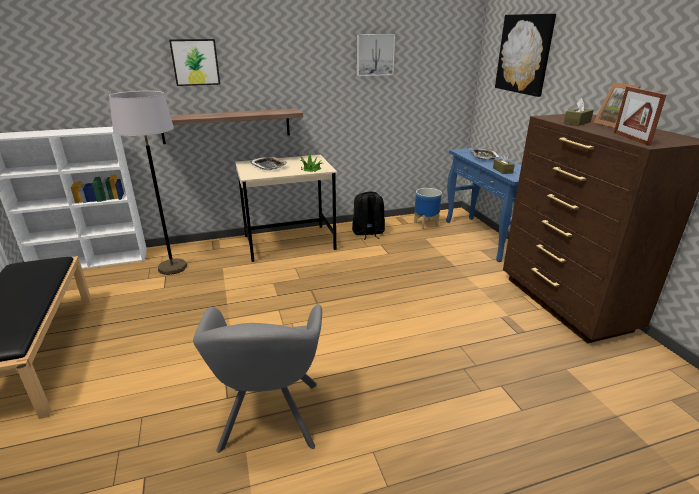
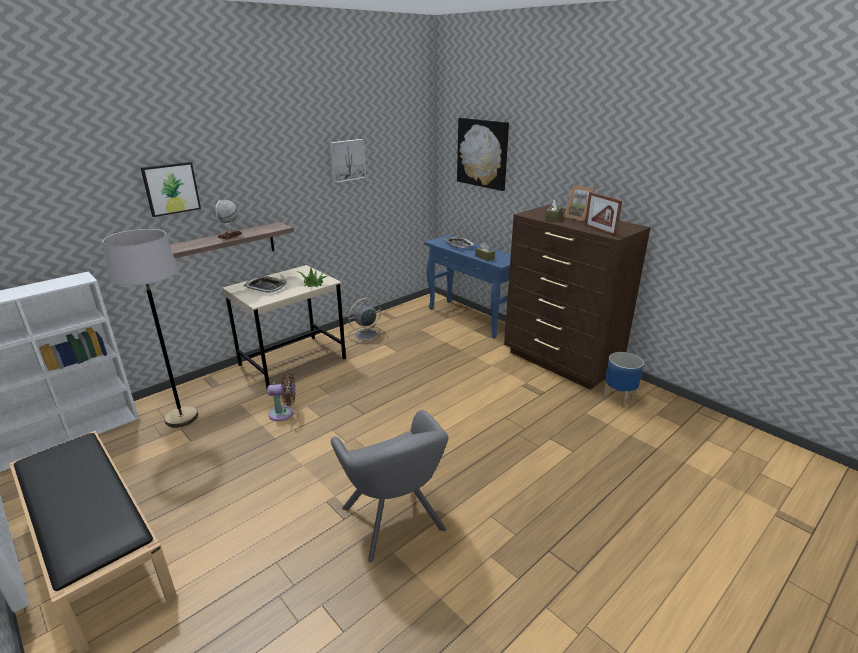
camera: 25 degrees left, 0 degrees up
black backpack [352,192,385,240] -> grey fan [348,298,385,344]
planter [414,188,442,229] -> planter moved to [603,352,644,408]
none -> globe [214,200,243,240]
none -> brown fan [267,373,295,421]

